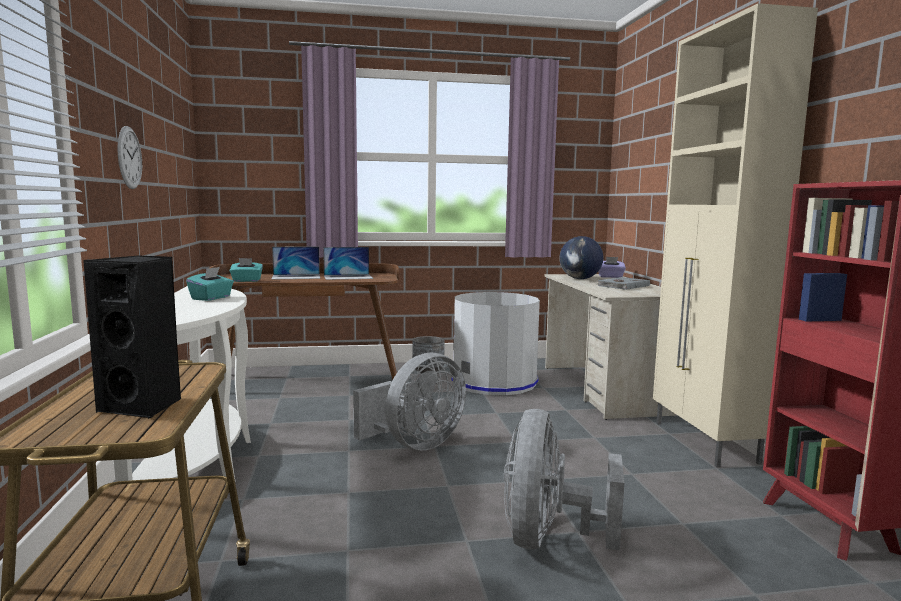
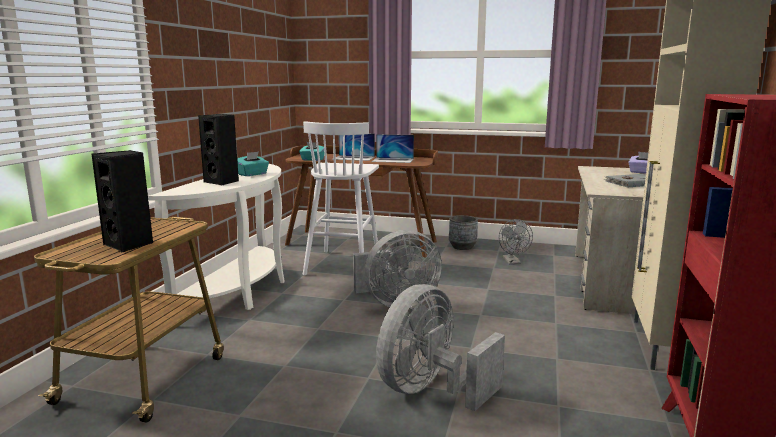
camera: 25 degrees right, 5 degrees up
wall clock [118,126,142,189] -> none
grey trash can [452,292,540,395] -> grey fan [499,219,533,265]
globe [559,236,603,279] -> none
none -> black speaker [198,114,239,185]
none -> white stool [303,121,379,276]

